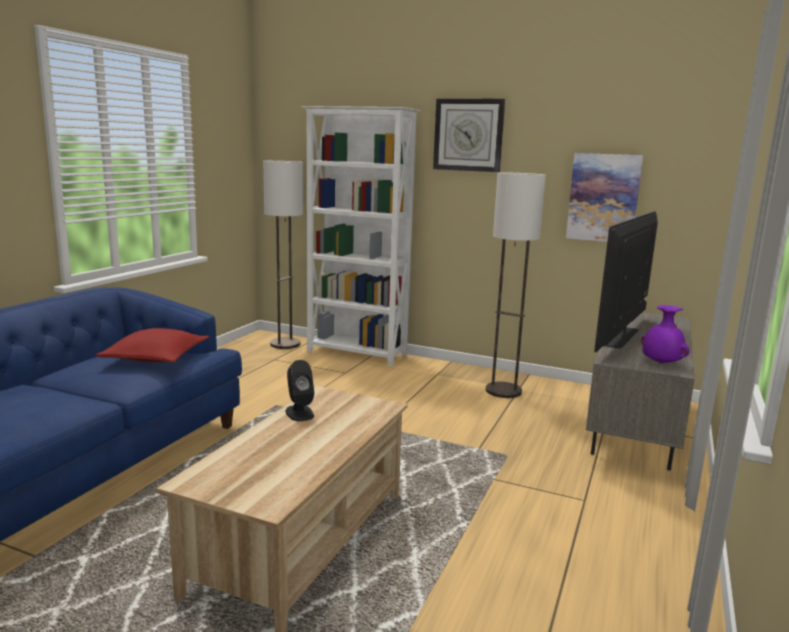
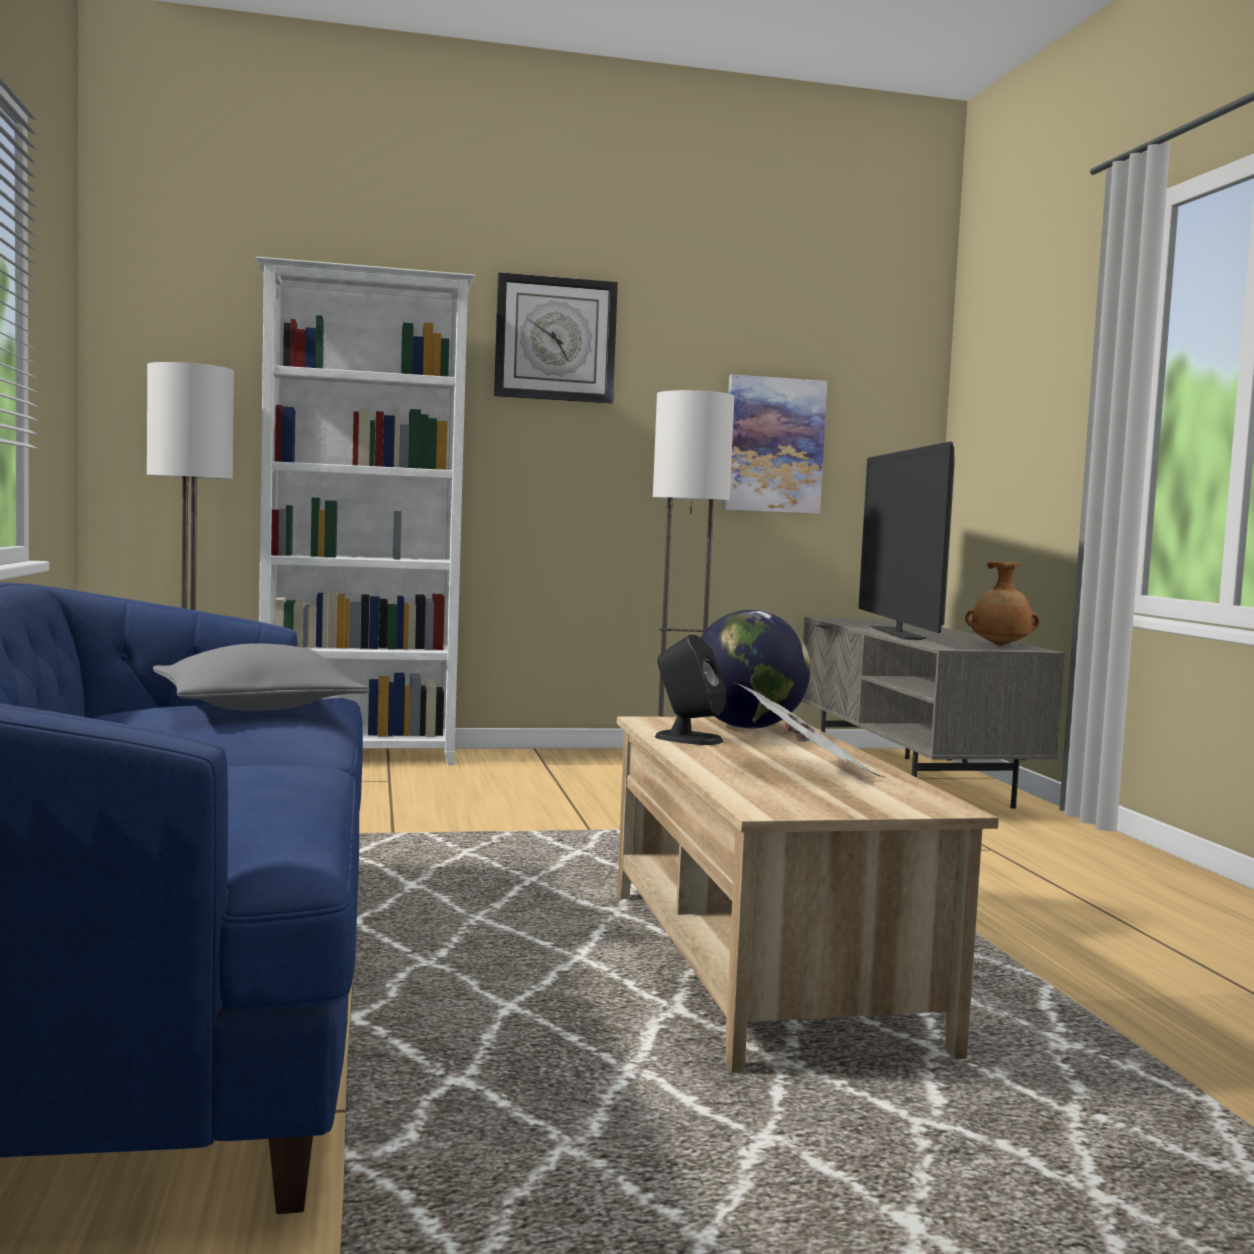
camera: 35 degrees left, 10 degrees down
red pillow [96,328,209,363] -> grey pillow [153,643,370,711]
purple vase [641,305,689,363] -> brown vase [965,562,1040,646]
none -> globe [700,610,810,729]
none -> newspaper [733,682,886,778]

